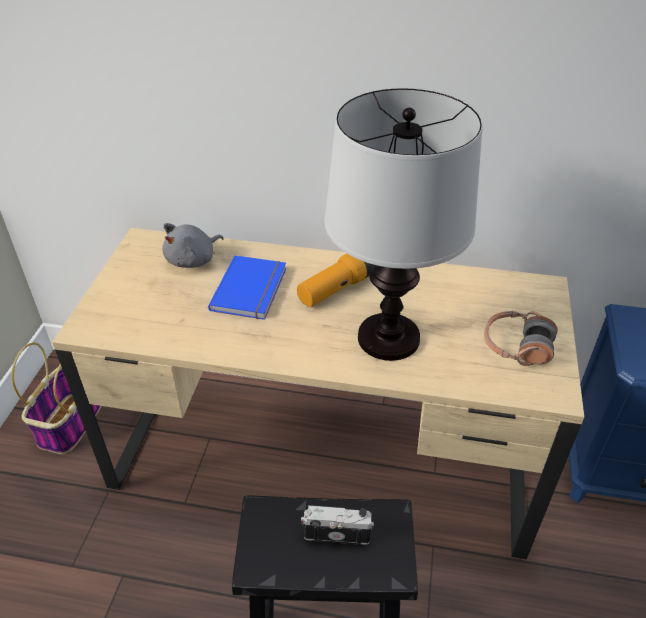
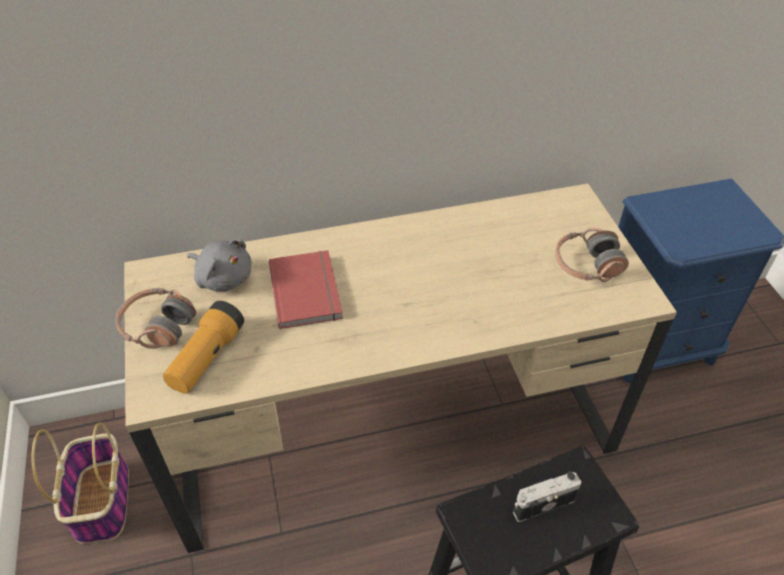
camera: 25 degrees left, 5 degrees up
grey plush toy [162,223,224,268] -> grey plush toy turned 75 degrees counterclockwise [187,239,251,292]
blue book [208,255,286,320] -> red book [269,250,343,329]
flashlight [297,254,374,307] -> flashlight moved to [163,301,244,394]
table lamp [324,88,483,361] -> none
none -> headphones [115,288,196,349]

